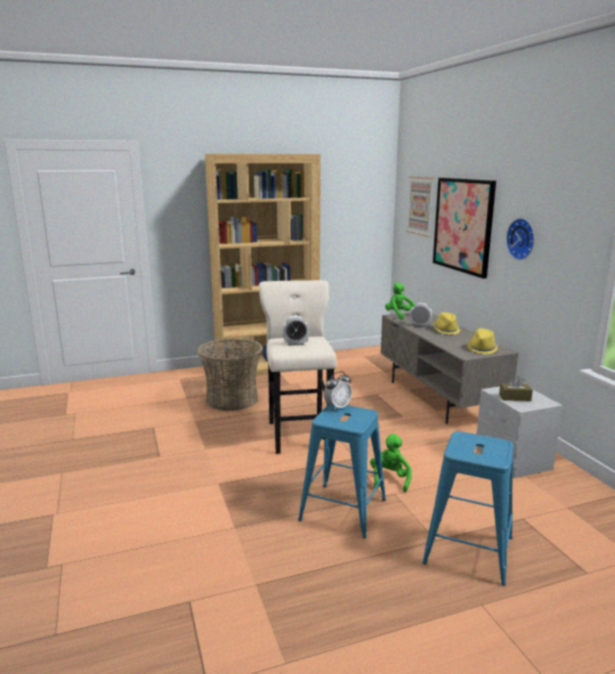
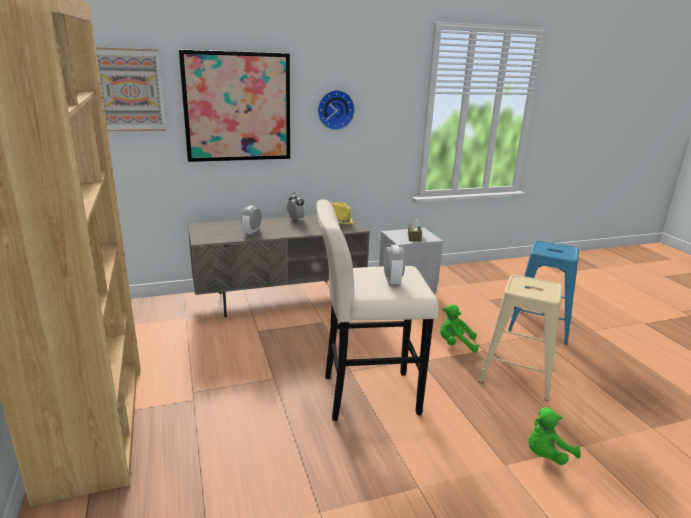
camera: 90 degrees left, 5 degrees up
basket [197,338,263,411] -> none
blue stool [298,404,386,539] -> beige stool [479,275,563,401]
alarm clock [324,371,352,411] -> alarm clock moved to [287,192,305,220]
green plush toy [385,283,416,319] -> green plush toy moved to [528,408,580,465]
yellow hat [433,312,460,335] -> none

